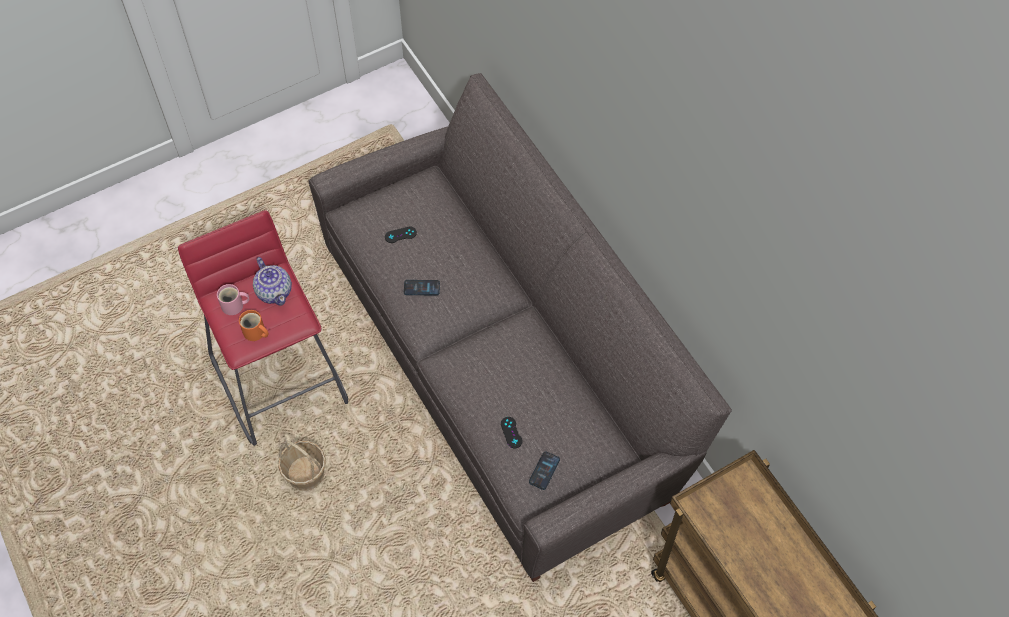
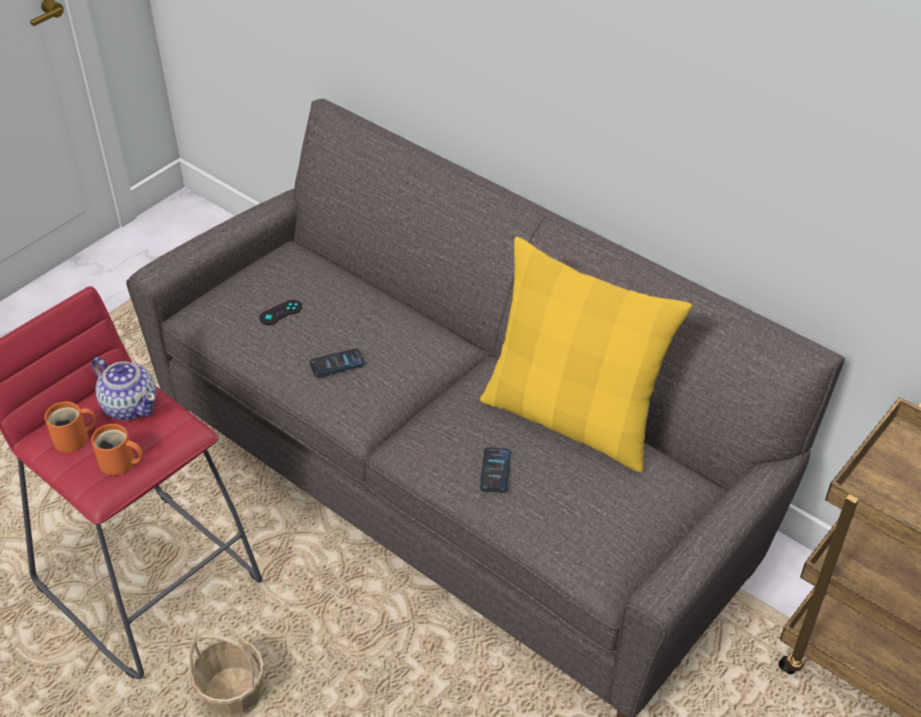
camera: 20 degrees left, 15 degrees down
pink mug [217,284,249,315] -> orange mug [45,402,97,453]
black game controller [501,417,523,448] -> none
phone [529,451,560,490] -> phone moved to [480,447,511,493]
none -> yellow pillow [480,237,692,472]

